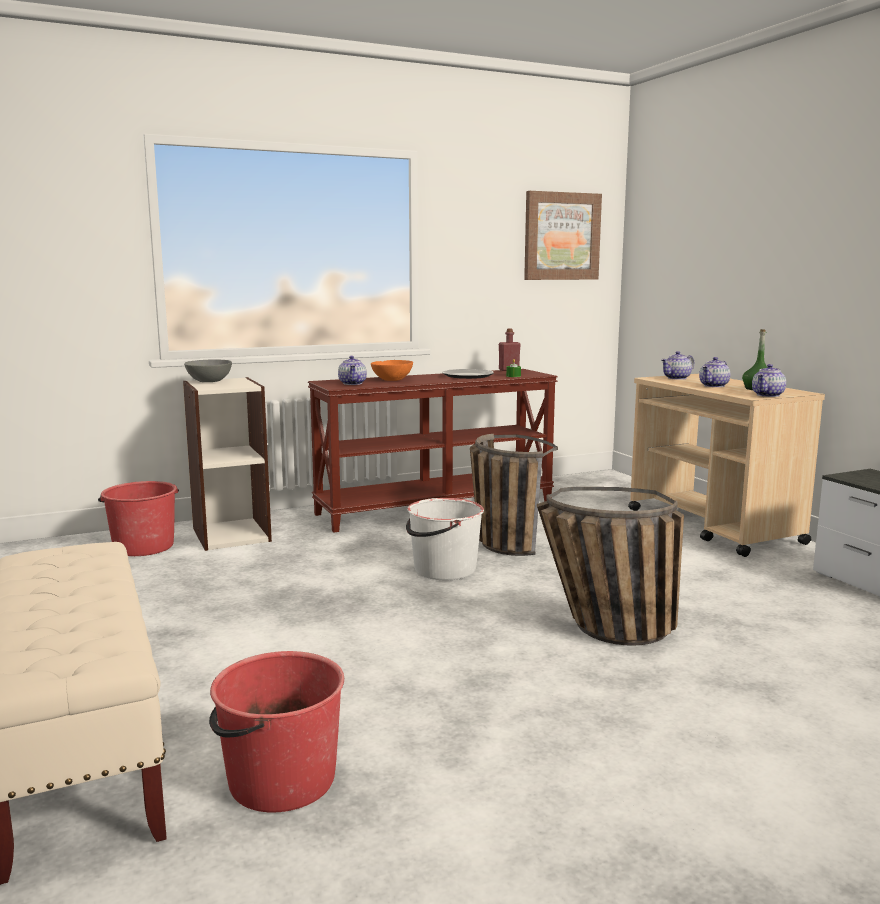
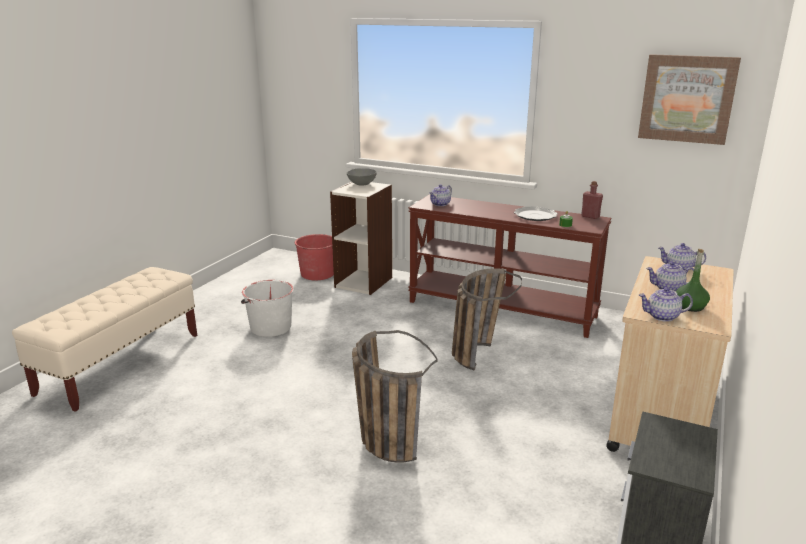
camera: 50 degrees right, 10 degrees up
red bucket [209,651,344,812] -> none
orange bowl [371,360,413,381] -> none
white bucket [406,498,484,580] -> white bucket moved to [241,280,294,337]

